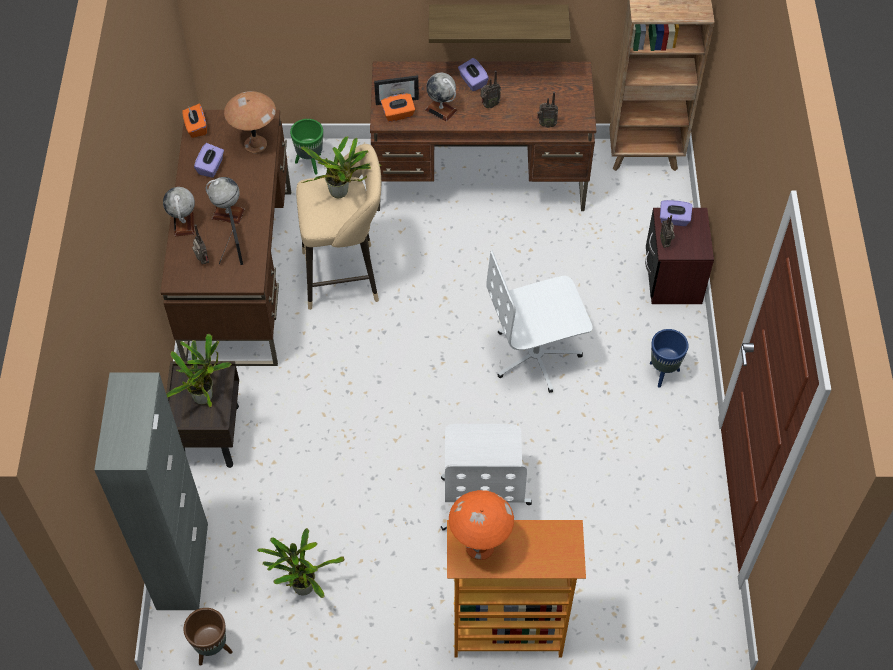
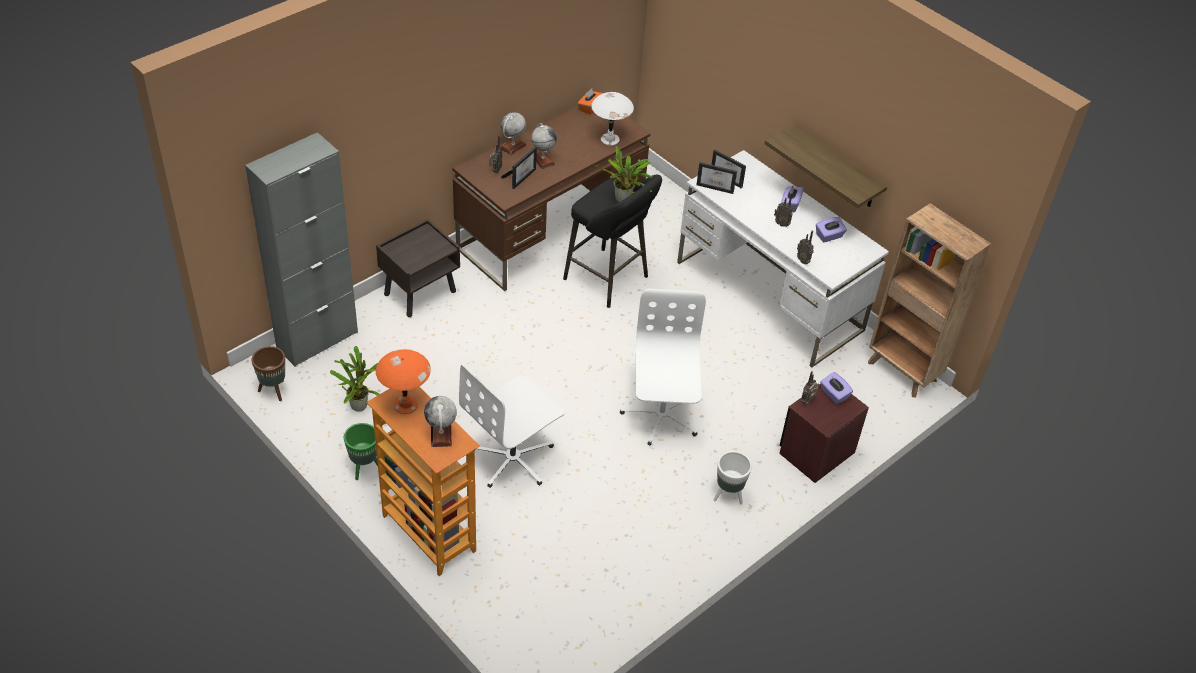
camera: 45 degrees right, 10 degrees down
potted plant [166,334,231,408] -> none
purple tissue box [194,143,224,178] -> purple tissue box moved to [816,217,847,242]
brown table lamp [224,91,276,153] -> white table lamp [591,92,634,146]
green planter [290,119,323,175] -> green planter moved to [344,423,378,480]
beige stool [296,144,381,310] -> black stool [563,174,662,308]
brown desk [370,61,596,211] -> white desk [677,150,889,368]
orange tissue box [381,94,415,122] -> picture frame [696,162,737,194]
globe [425,73,457,122] -> globe moved to [424,396,457,447]
white office chair [486,250,592,393] -> white office chair turned 60 degrees clockwise [620,289,706,445]
blue planter [650,329,688,388] -> white planter [714,451,752,505]

